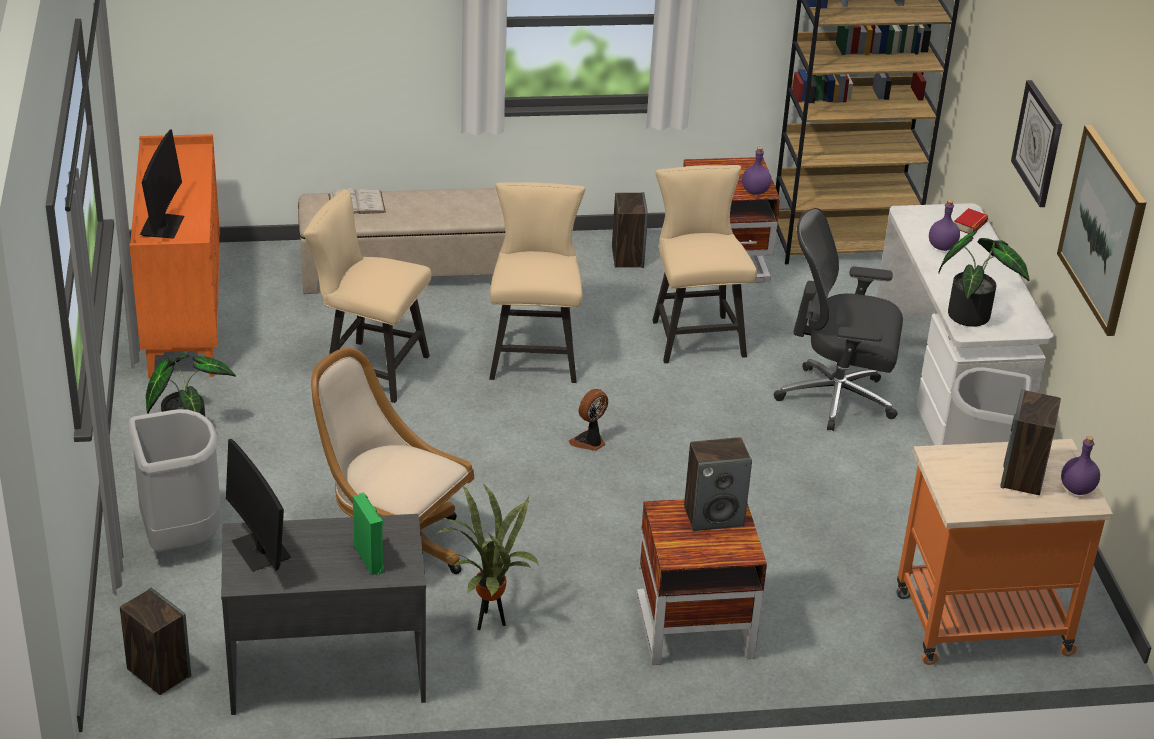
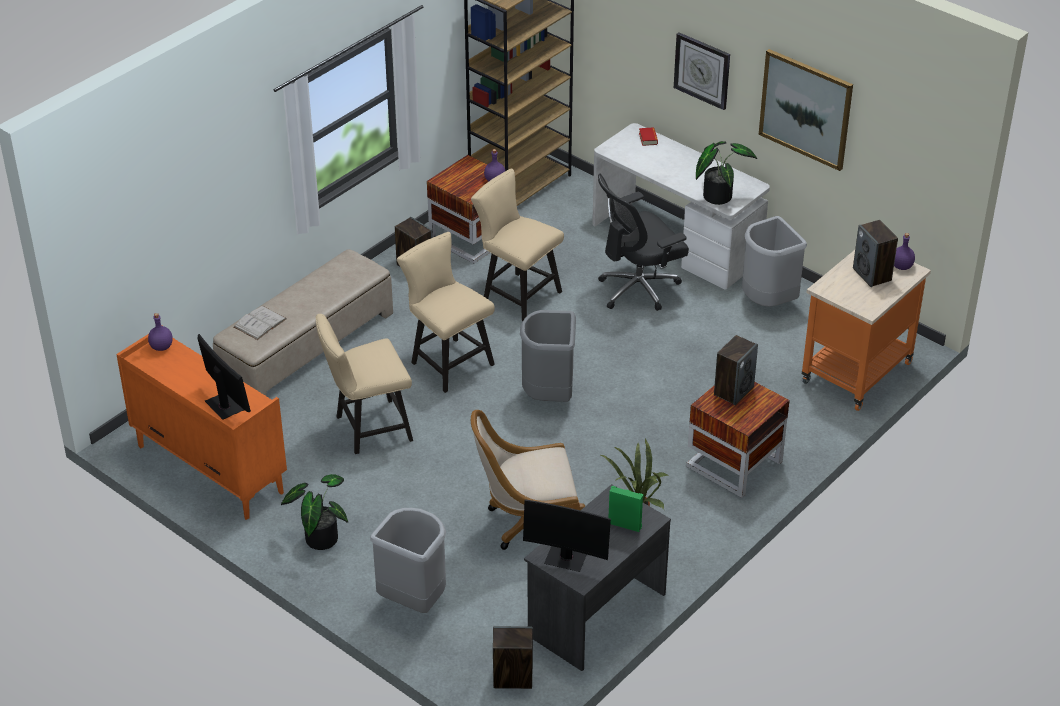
camera: 40 degrees left, 5 degrees up
fan [569,389,608,451] -> grey trash can [520,310,576,402]
purple bottle [929,200,960,251] -> purple bottle moved to [148,313,173,351]

